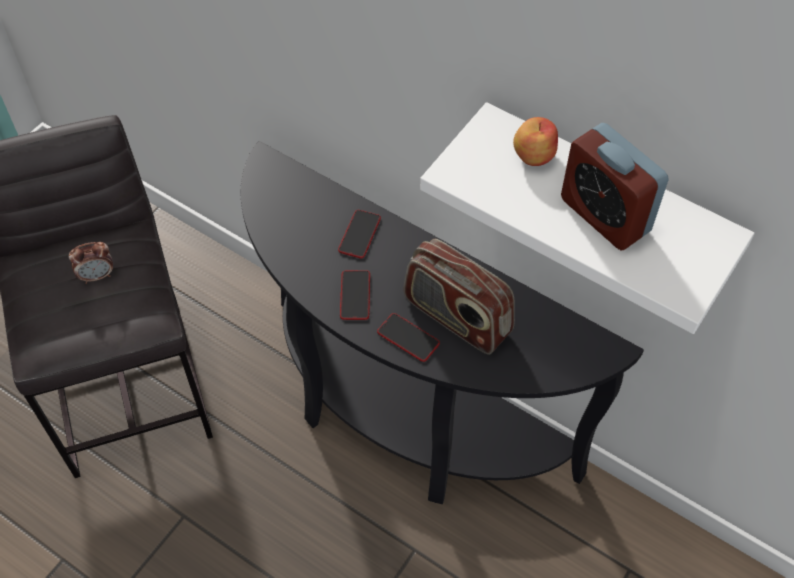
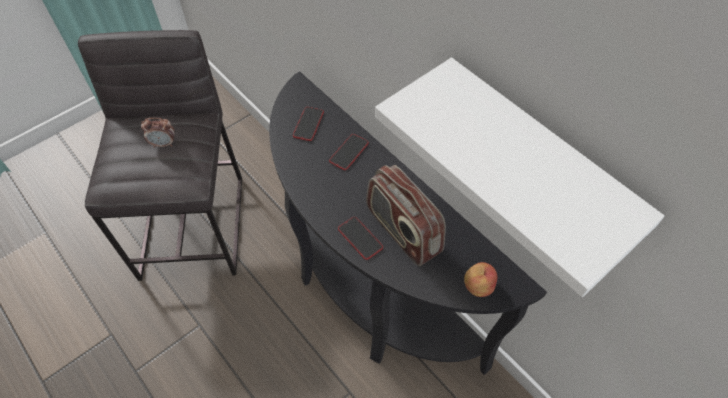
camera: 15 degrees right, 0 degrees up
phone [340,270,370,320] -> phone moved to [293,107,324,141]
apple [513,117,558,166] -> apple moved to [464,262,497,297]
alarm clock [561,123,669,250] -> none

